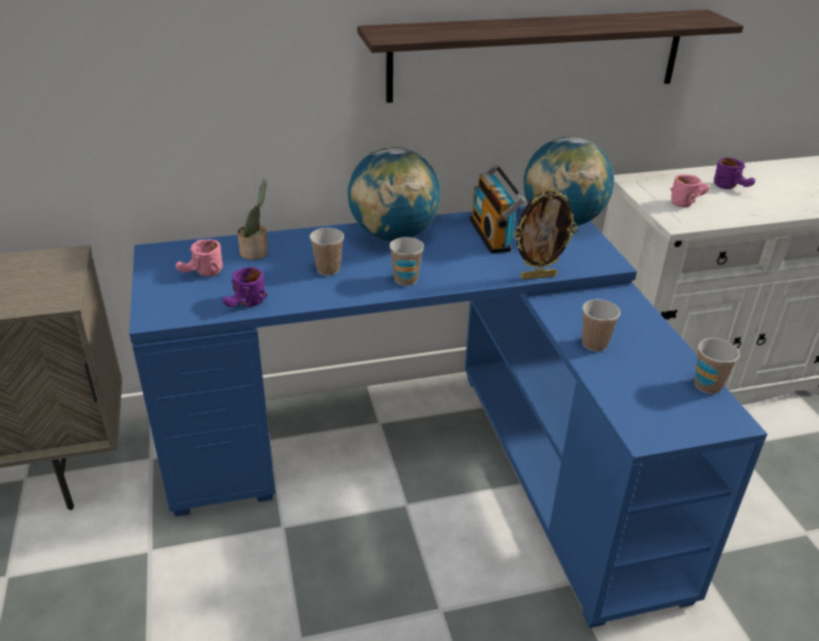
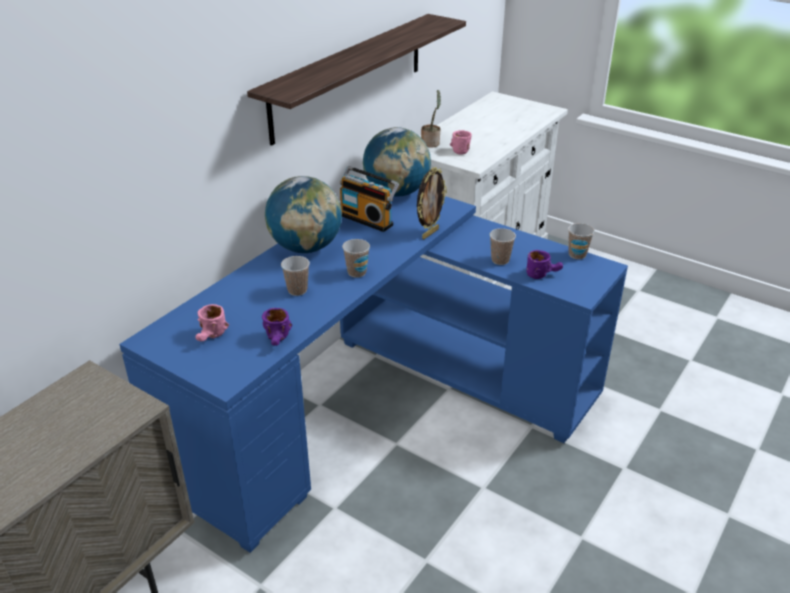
camera: 40 degrees left, 0 degrees up
potted plant [237,179,268,260] -> potted plant moved to [421,90,441,148]
purple mug [714,157,755,189] -> purple mug moved to [526,250,563,279]

